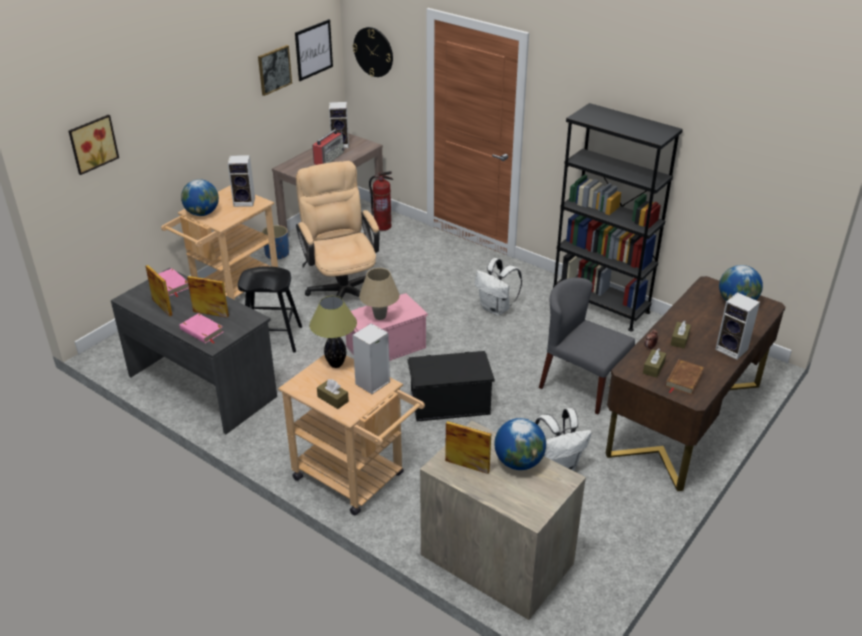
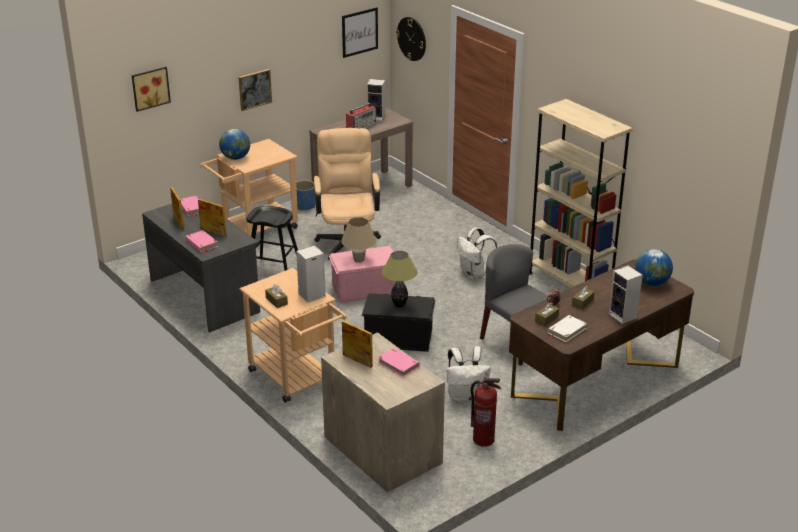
camera: 15 degrees right, 5 degrees down
speaker [228,155,255,207] -> none
picture [258,45,292,96] -> picture moved to [238,69,272,111]
table lamp [309,296,357,368] -> table lamp moved to [382,251,417,308]
fire extinguisher [369,171,393,231] -> fire extinguisher moved to [470,377,501,447]
globe [494,418,546,470] -> pink book [378,348,420,377]
black bookcase [553,103,683,331] -> beige bookcase [529,99,633,288]
brown book [665,359,704,395] -> white book [548,315,587,342]

